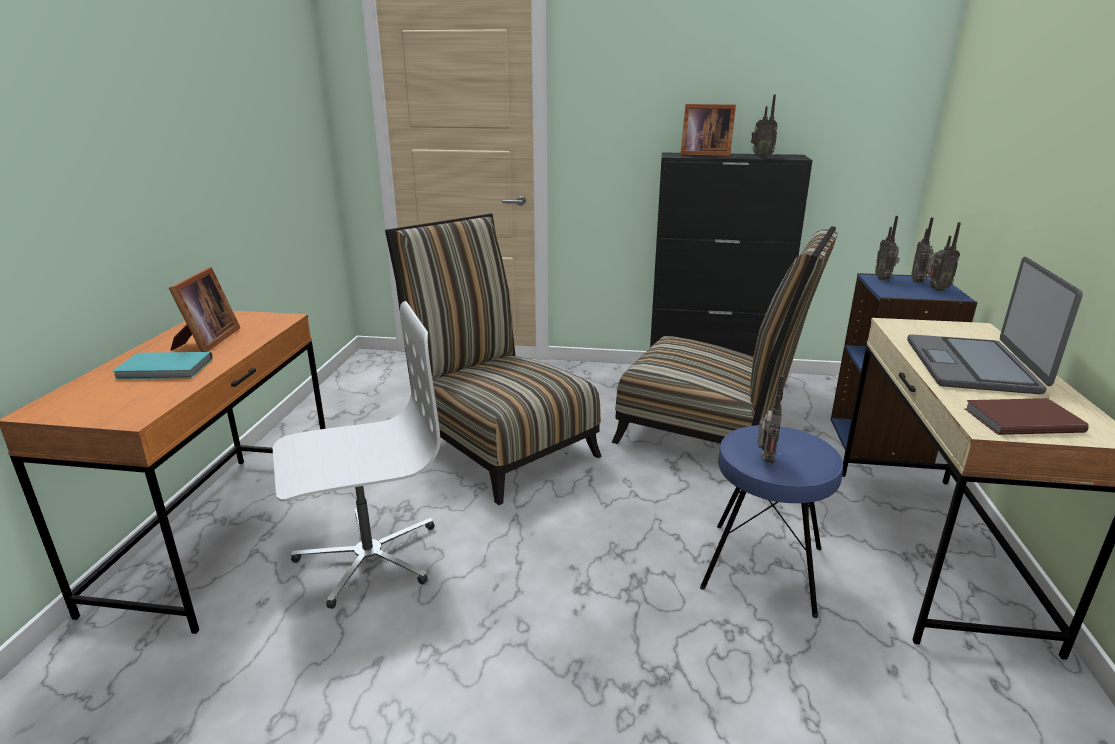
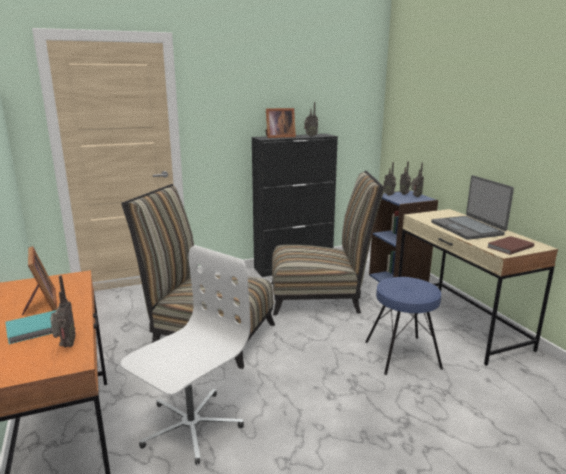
camera: 30 degrees left, 5 degrees down
radio [758,375,784,463] -> radio moved to [50,275,76,348]

